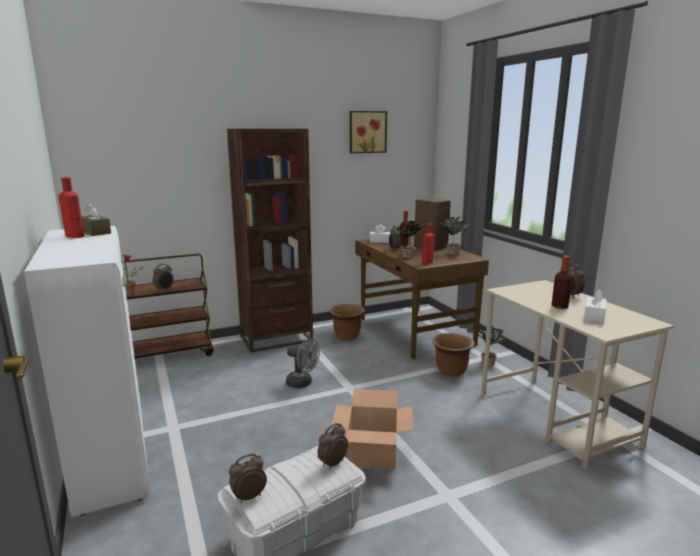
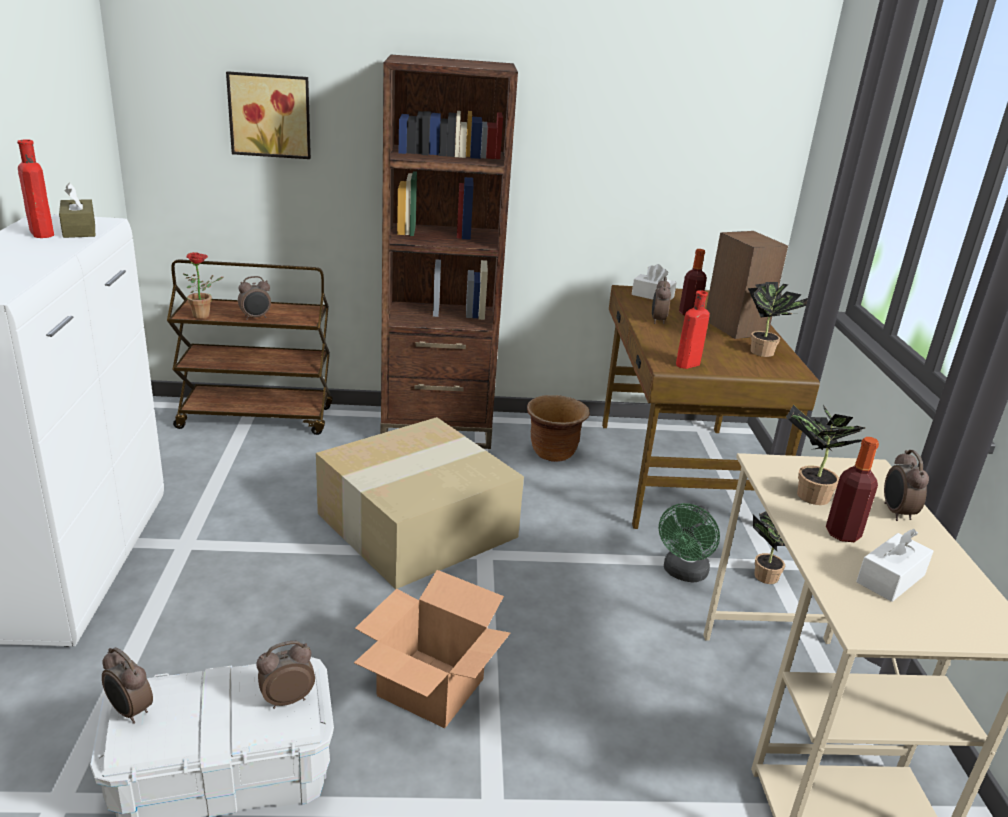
camera: 20 degrees right, 10 degrees up
alarm clock [229,453,267,503] -> alarm clock turned 135 degrees counterclockwise [102,647,153,724]
grey fan [286,338,320,388] -> cardboard box [316,417,524,589]
picture [350,111,387,153] -> picture moved to [226,71,311,159]
potted plant [393,221,423,258] -> potted plant moved to [786,405,865,505]
brown planter [433,333,475,377] -> green fan [659,503,720,583]

